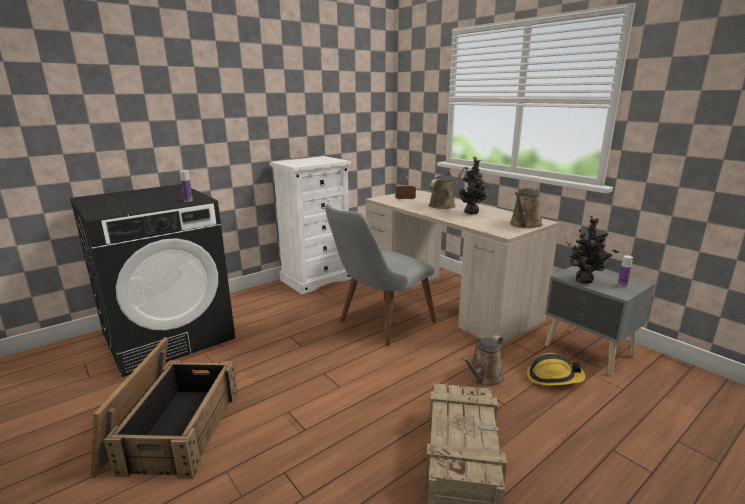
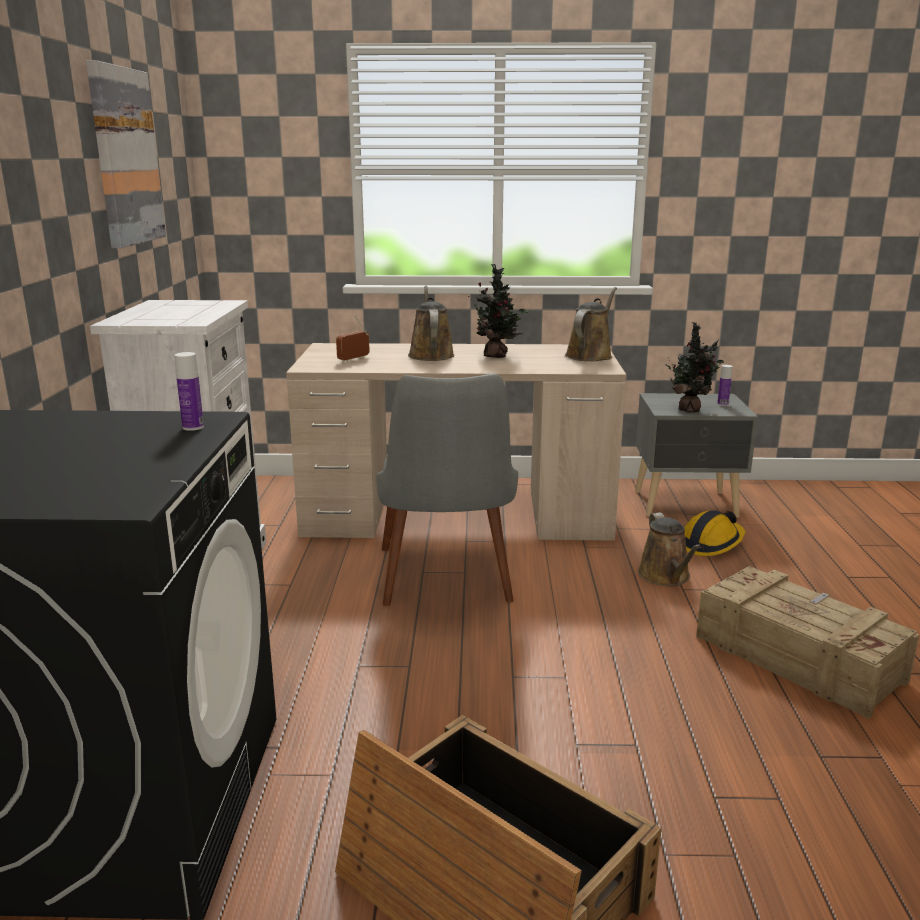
camera: 50 degrees left, 0 degrees up
brown watering can [510,188,543,228] -> brown watering can turned 135 degrees counterclockwise [565,287,617,361]
none -> picture [86,60,166,248]

